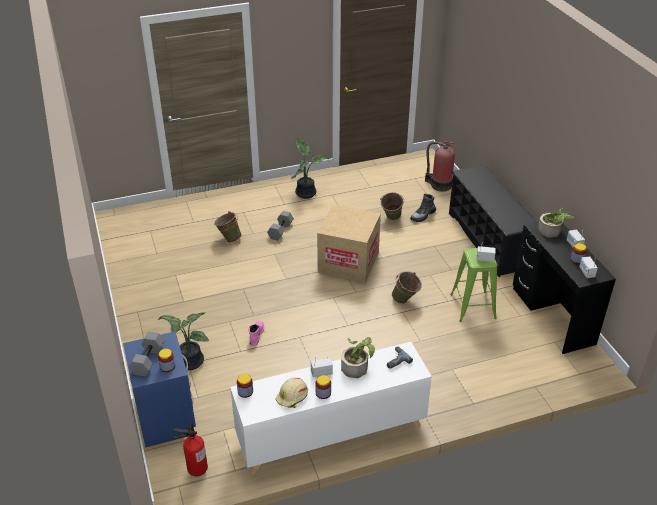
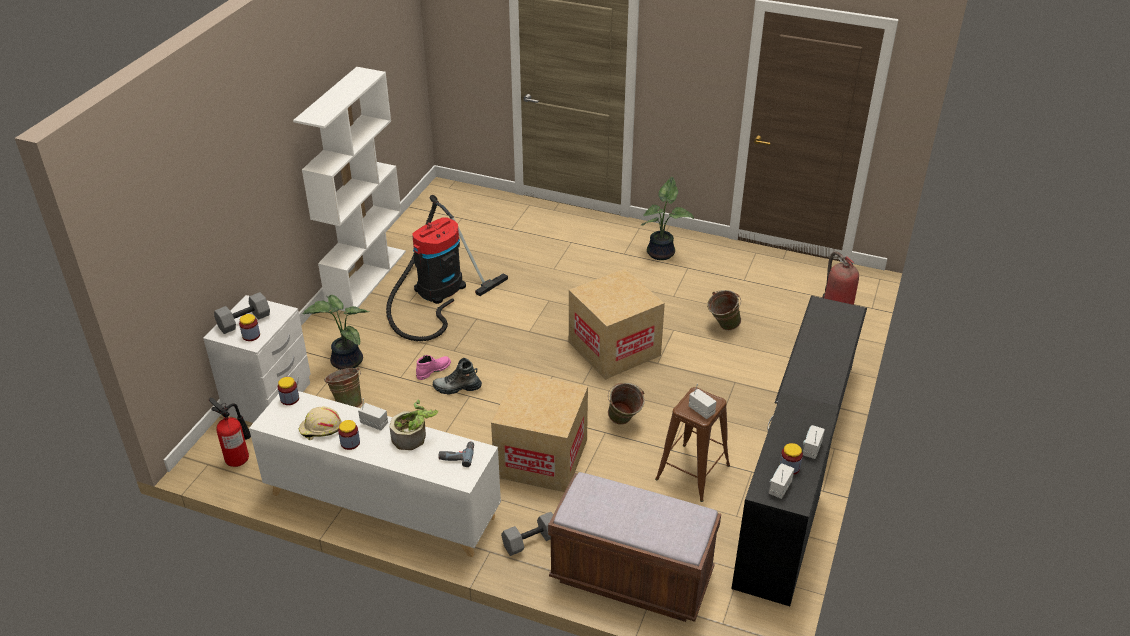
camera: 40 degrees right, 0 degrees up
blue nightstand [123,331,196,447] -> white nightstand [203,295,311,423]
green bucket [214,211,242,243] -> green bucket moved to [324,367,363,408]
grey dumbbell [267,211,294,240] -> grey dumbbell moved to [501,512,553,556]
boot [410,194,436,222] -> boot moved to [433,358,482,395]
green stool [450,248,497,322] -> brown stool [655,387,730,502]
potted plant [537,208,575,238] -> none
none -> white bookcase [293,67,406,312]
none -> vacuum cleaner [386,195,508,341]
none -> cardboard box [491,372,588,492]
none -> brown bench [548,472,721,622]

